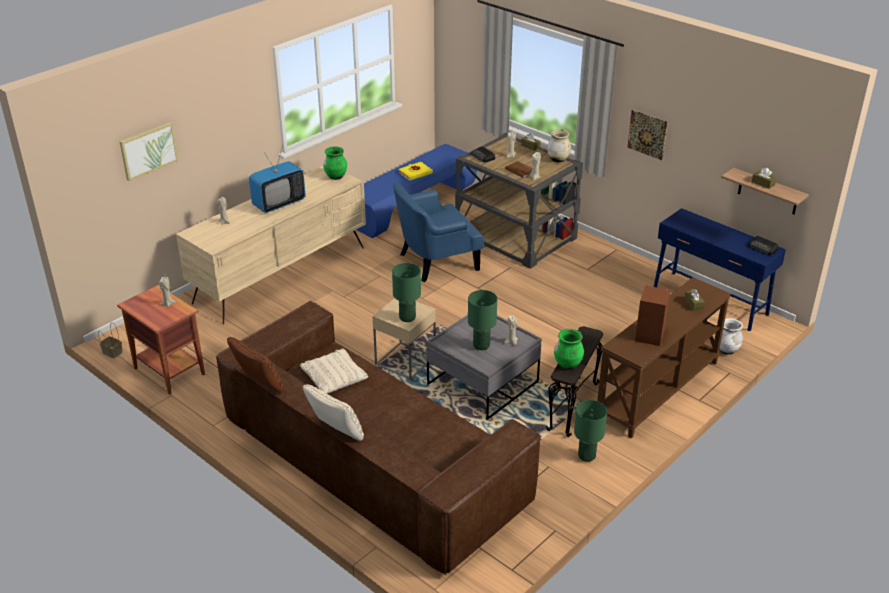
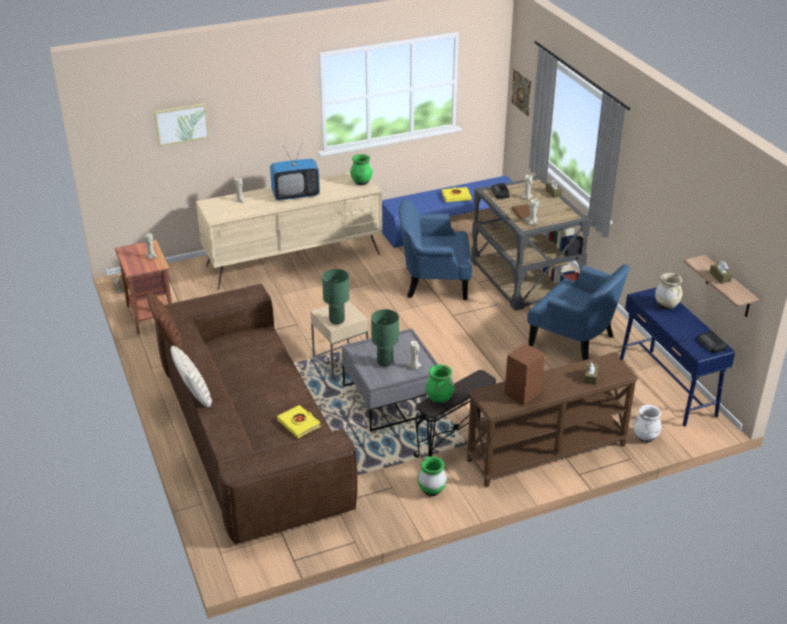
camera: 25 degrees right, 0 degrees up
beige pillow [300,348,368,394] -> none
beige vase [547,129,571,162] -> beige vase moved to [655,273,683,310]
green table lamp [574,400,607,462] -> green vase [418,456,447,496]
picture [627,110,667,160] -> picture moved to [511,69,532,117]
none -> yellow book [277,405,321,438]
none -> blue armchair [527,264,630,360]

